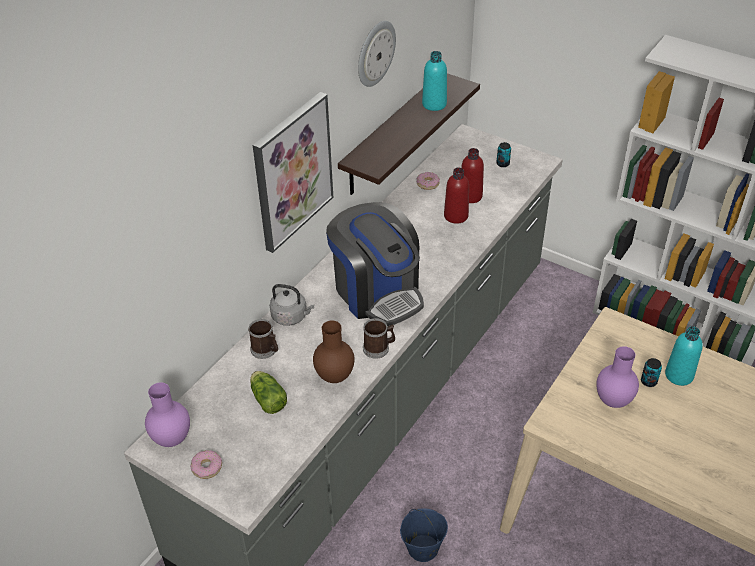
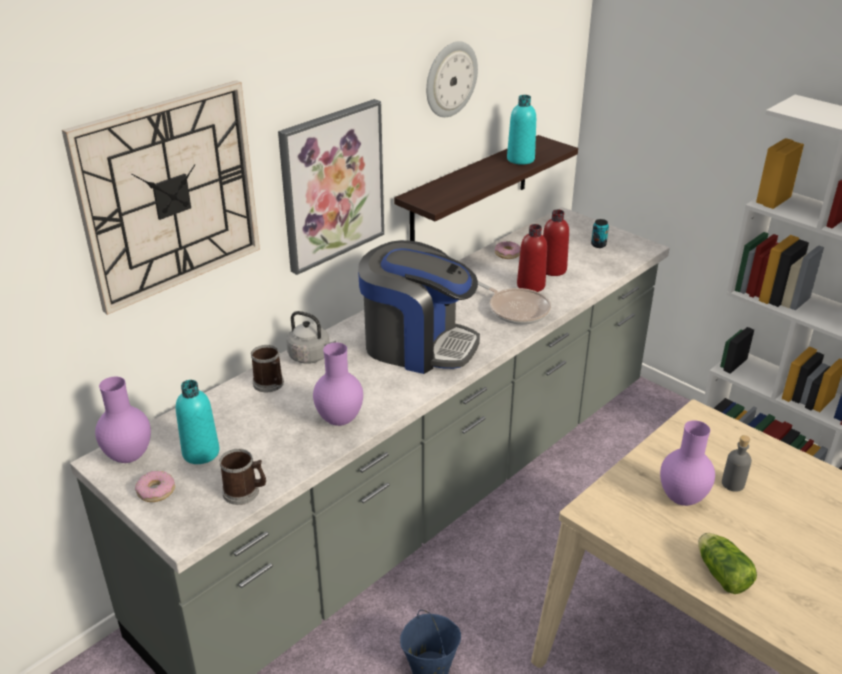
camera: 10 degrees right, 10 degrees down
lettuce [250,371,287,414] -> lettuce moved to [698,533,757,594]
brown vase [313,320,354,383] -> purple vase [313,342,363,426]
coffee machine [326,202,424,326] -> coffee machine turned 45 degrees counterclockwise [358,240,480,374]
mug [363,318,395,359] -> mug moved to [219,449,266,505]
can [641,358,662,387] -> grey bottle [722,435,752,492]
turquoise bottle [665,326,703,386] -> turquoise bottle moved to [176,380,219,464]
none -> wall clock [62,80,260,315]
none -> frying pan [478,281,551,325]

